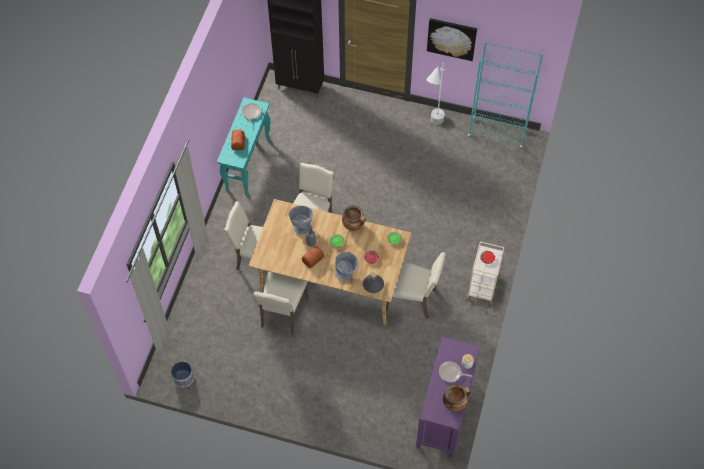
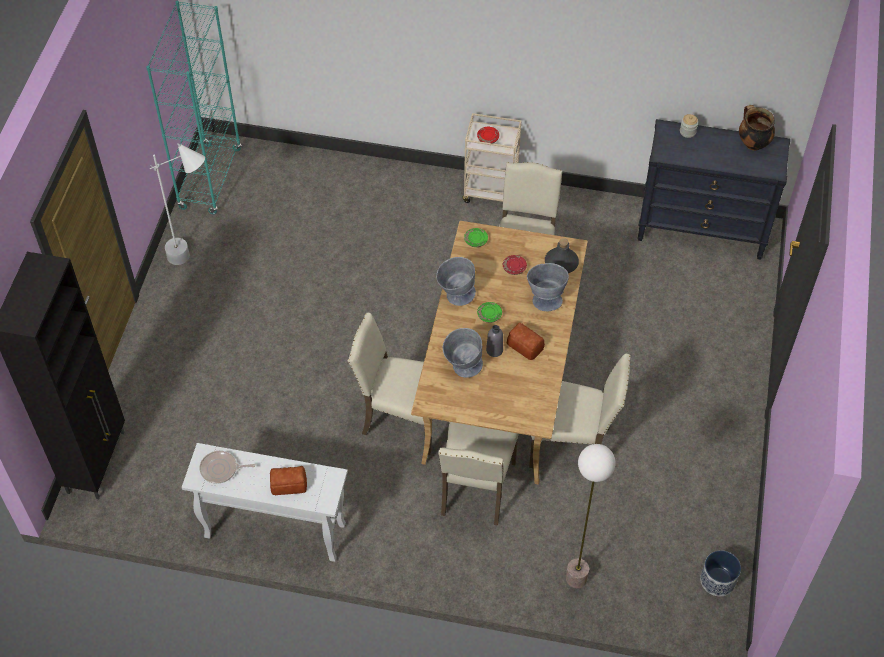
camera: 95 degrees left, 5 degrees down
turquoise console table [217,98,270,197] -> white console table [182,443,348,562]
cooking pot [342,205,366,231] -> grey bowl [436,257,476,306]
purple dresser [416,336,480,458] -> black dresser [638,119,790,260]
picture [427,18,477,61] -> none
frying pan [439,361,472,382] -> none
none -> floor lamp [566,444,615,588]

